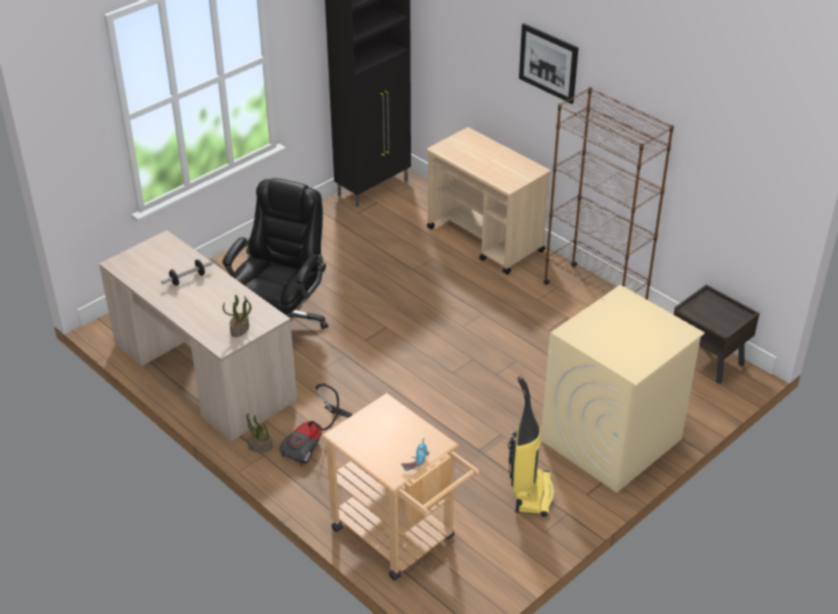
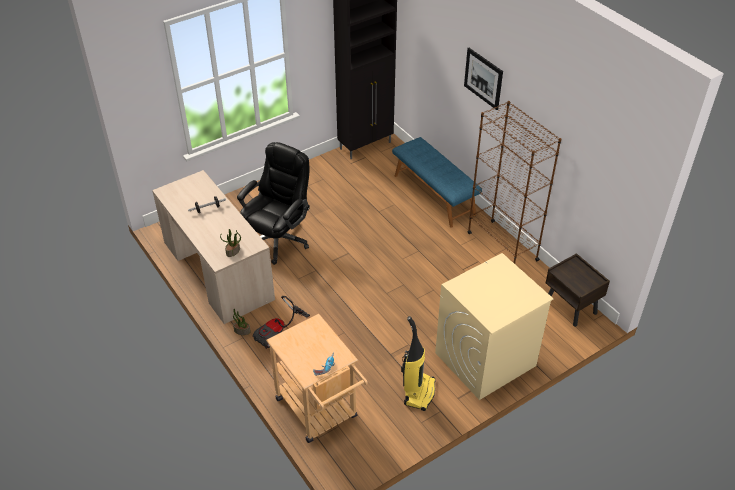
camera: 10 degrees right, 5 degrees up
beige cart [427,127,551,275] -> blue bench [392,137,482,227]

